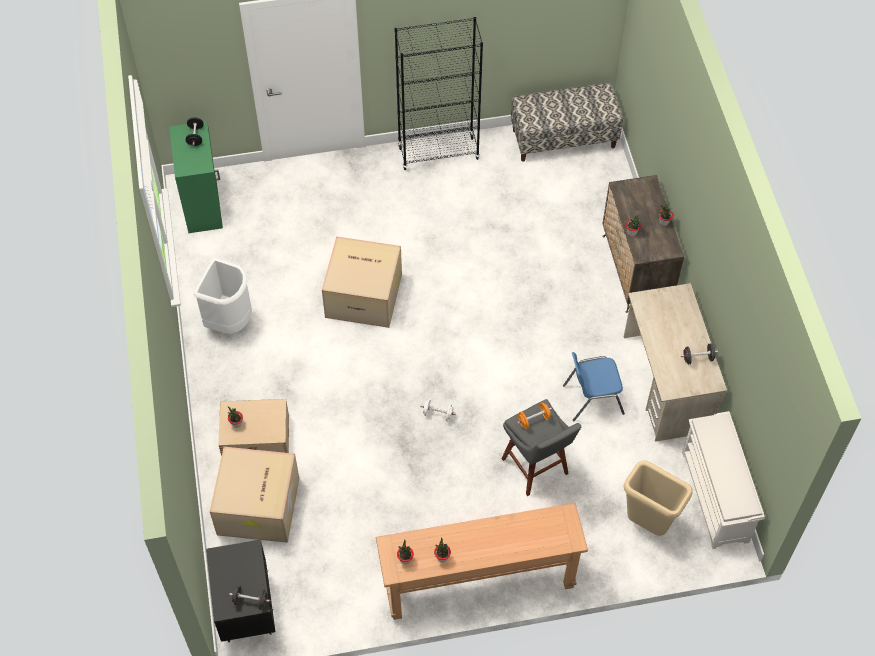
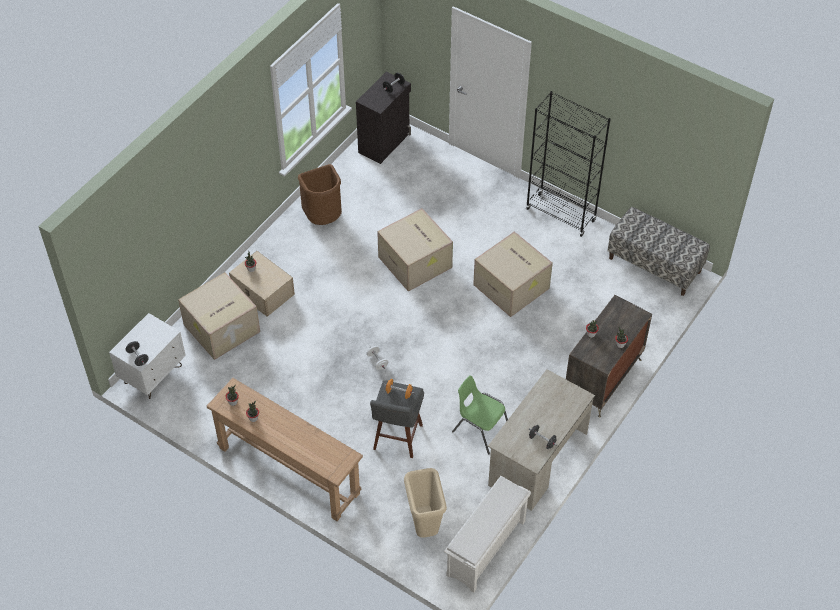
camera: 45 degrees right, 5 degrees down
green cabinet [169,121,223,233] -> black cabinet [356,71,411,164]
white trash can [194,258,252,334] -> brown trash can [298,164,342,225]
black nightstand [206,539,275,642] -> white nightstand [109,313,186,399]
blue chair [563,352,625,422] -> green chair [452,375,508,454]
none -> cardboard box [473,231,553,317]

